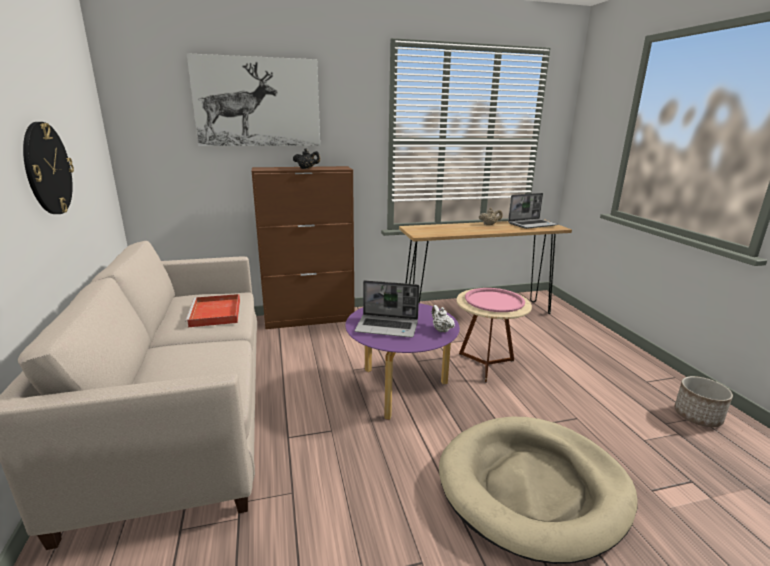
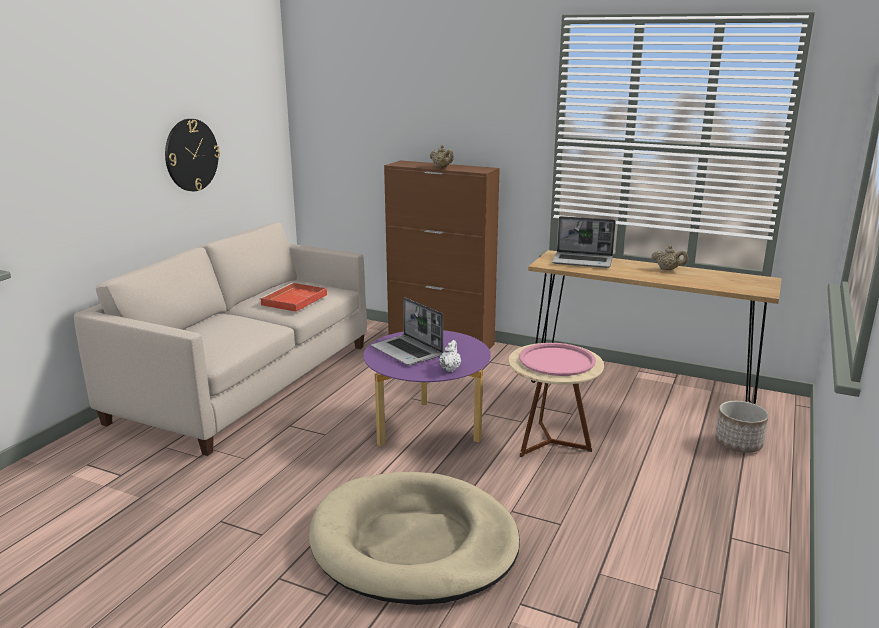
camera: 40 degrees right, 0 degrees up
picture [187,53,320,146] -> none
black teapot [293,148,321,169] -> beige teapot [430,145,454,168]
laptop [508,193,558,229] -> laptop moved to [552,216,616,268]
planter [674,376,733,427] -> planter moved to [715,401,769,453]

